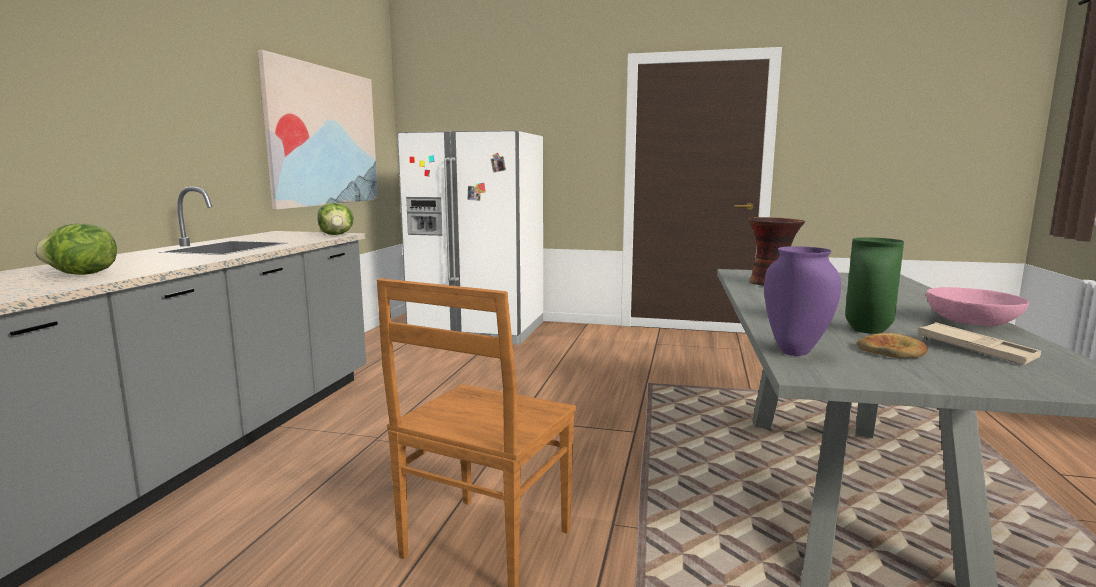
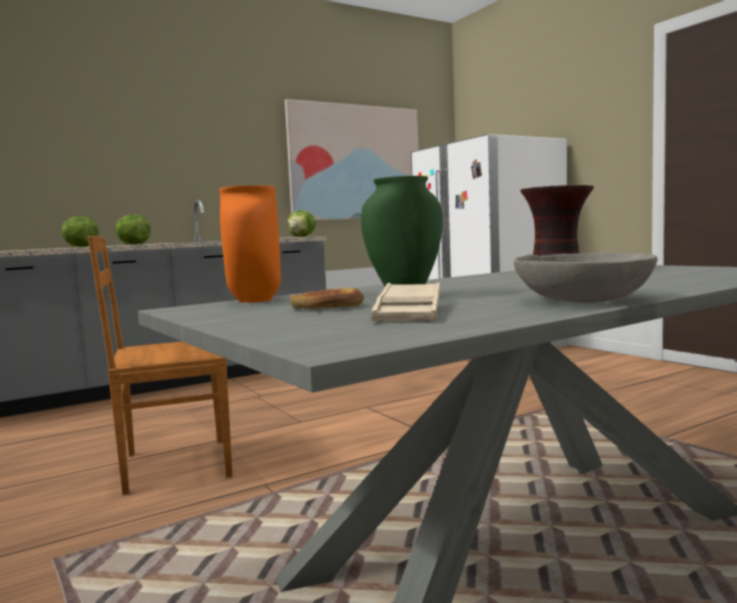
camera: 45 degrees right, 5 degrees down
purple vase [764,246,841,356] -> orange vase [220,185,281,303]
pink bowl [926,287,1029,326] -> grey bowl [514,253,657,302]
none -> lettuce [115,214,151,245]

